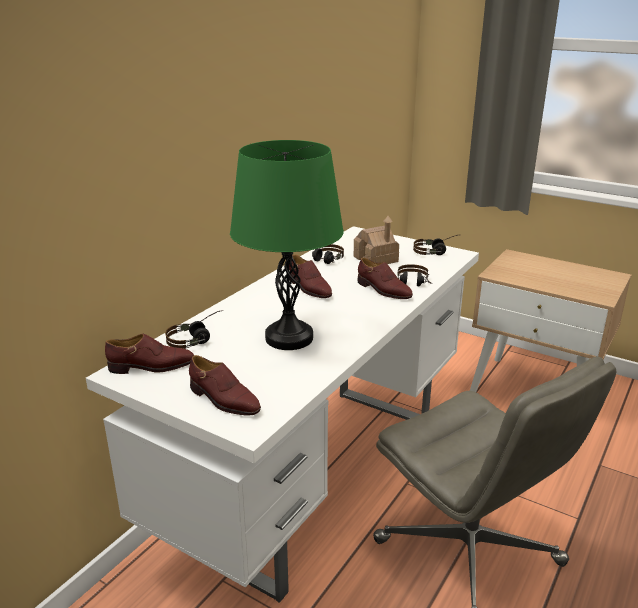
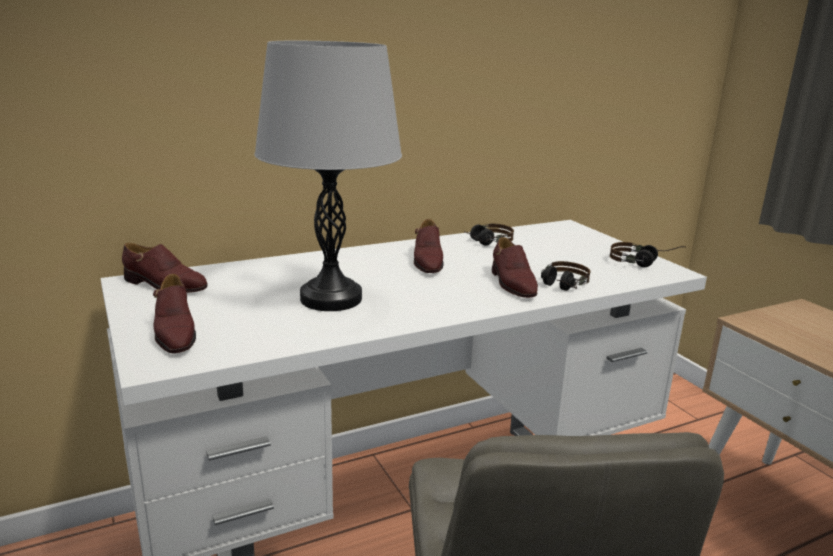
camera: 30 degrees right, 5 degrees down
headphones [165,310,223,349] -> none
green table lamp [230,140,344,350] -> grey table lamp [254,41,402,311]
toy house [354,216,399,264] -> none

